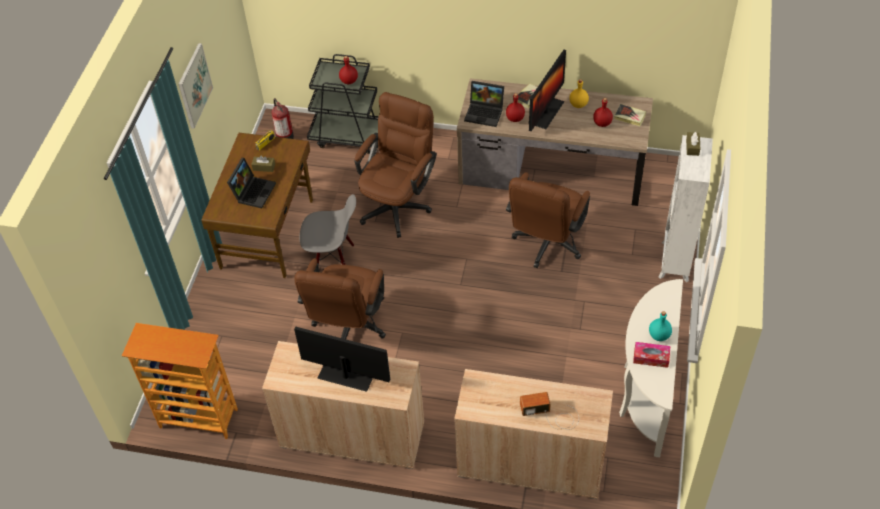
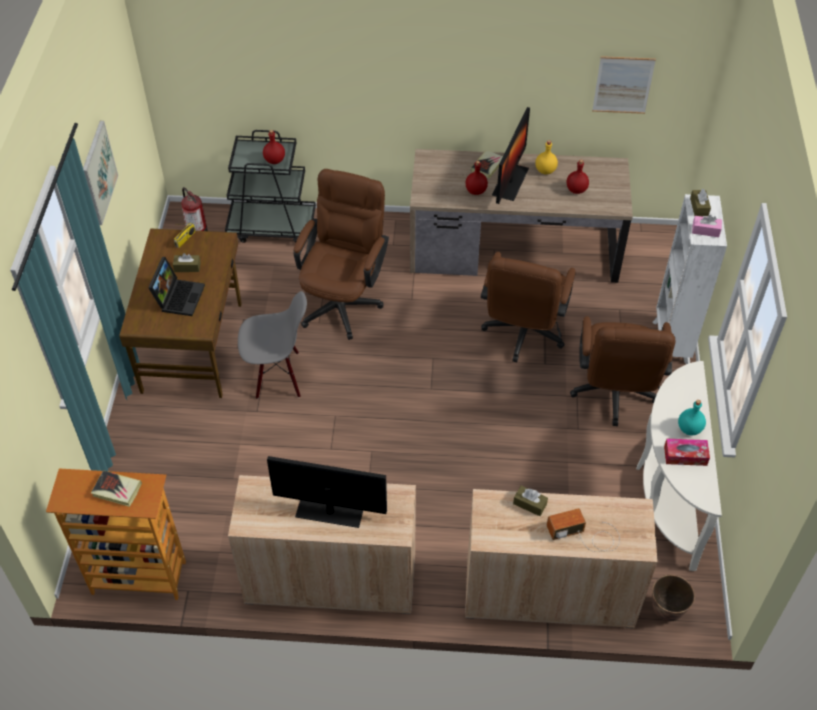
camera: 10 degrees left, 0 degrees up
brown office chair [294,258,386,339] -> brown office chair moved to [570,316,676,426]
laptop [464,81,504,127] -> none
book [614,104,646,126] -> book moved to [91,470,142,507]
none -> brown tissue box [513,486,548,516]
none -> picture [592,56,656,114]
none -> planter [652,575,695,621]
none -> pink tissue box [692,215,722,237]

